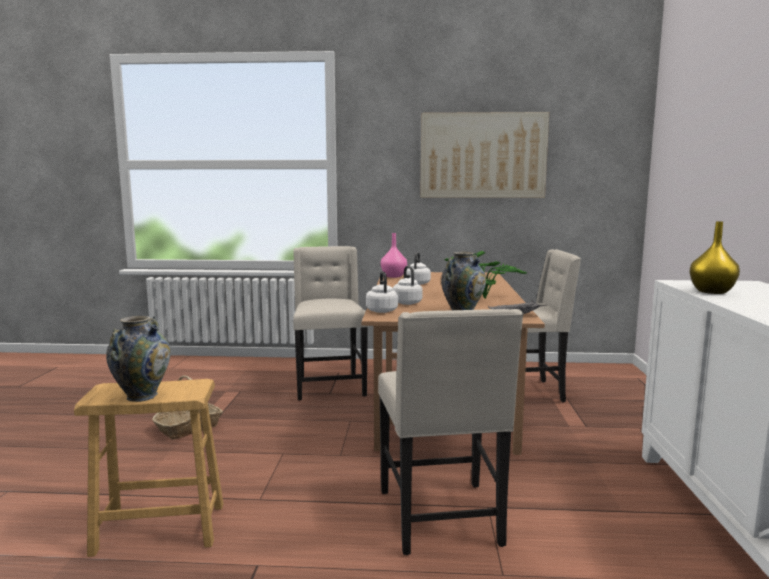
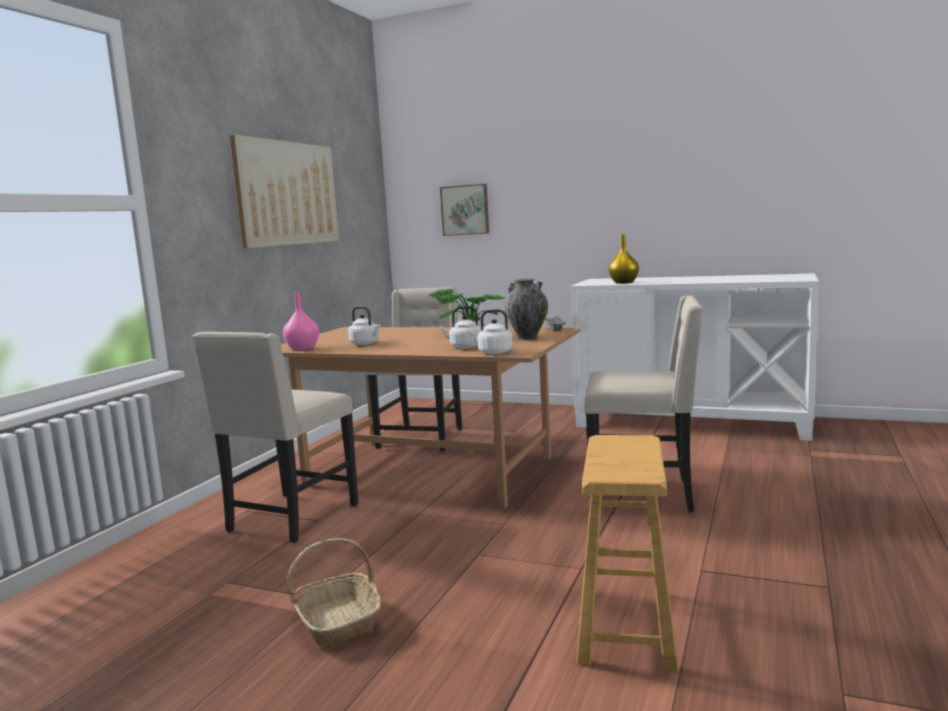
camera: 70 degrees left, 0 degrees up
vase [106,316,170,402] -> none
beige chair [293,246,369,401] -> beige chair turned 75 degrees counterclockwise [192,332,358,543]
none -> picture [440,184,489,236]

